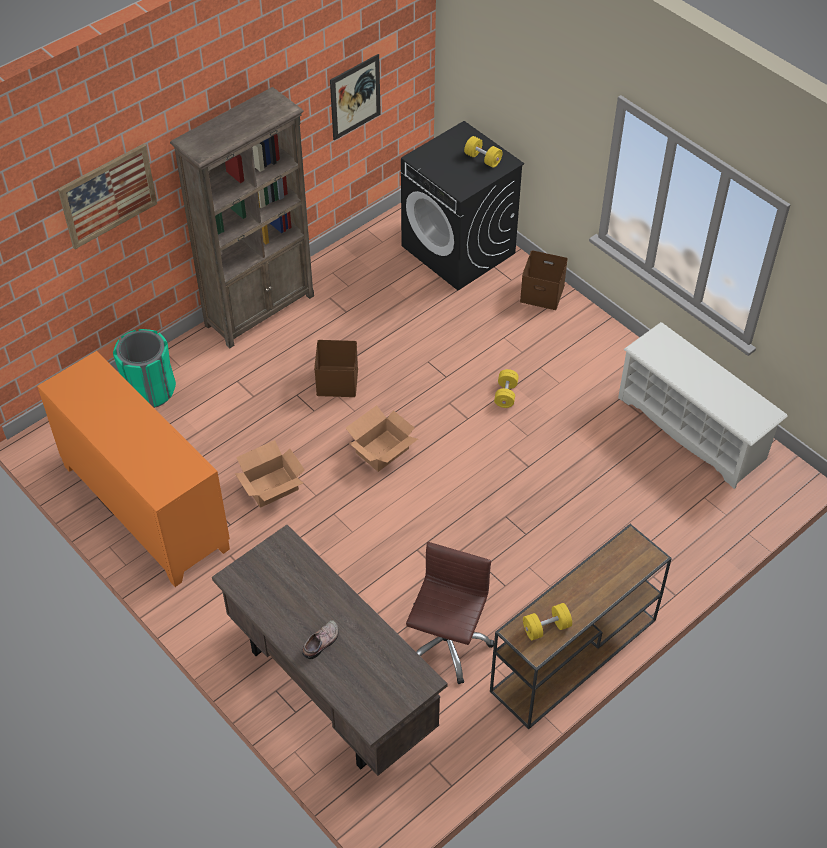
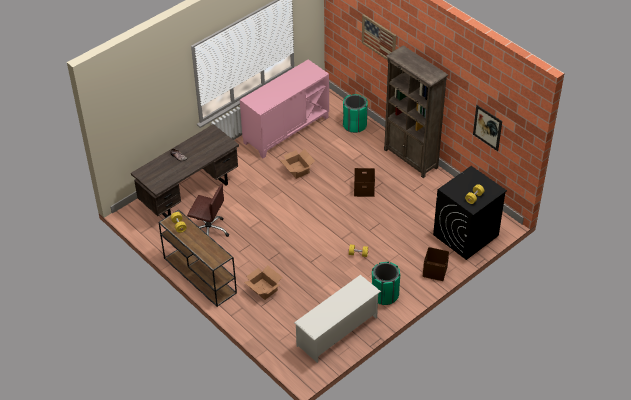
camera: 90 degrees right, 5 degrees down
orange cabinet [37,351,230,587] -> pink cabinet [240,59,329,158]
cardboard box [346,405,418,472] -> cardboard box moved to [244,265,282,300]
none -> green trash can [372,262,400,305]

